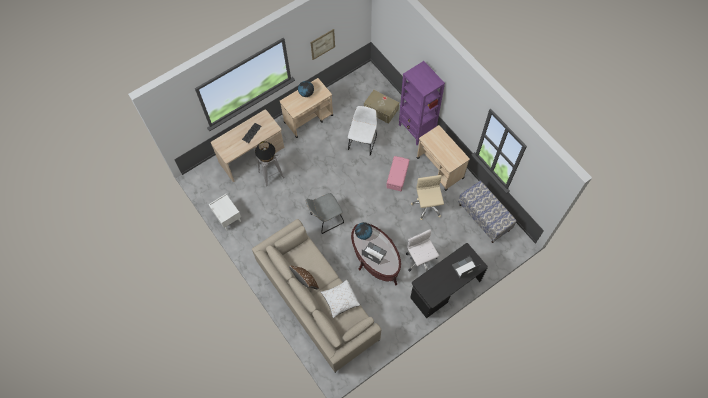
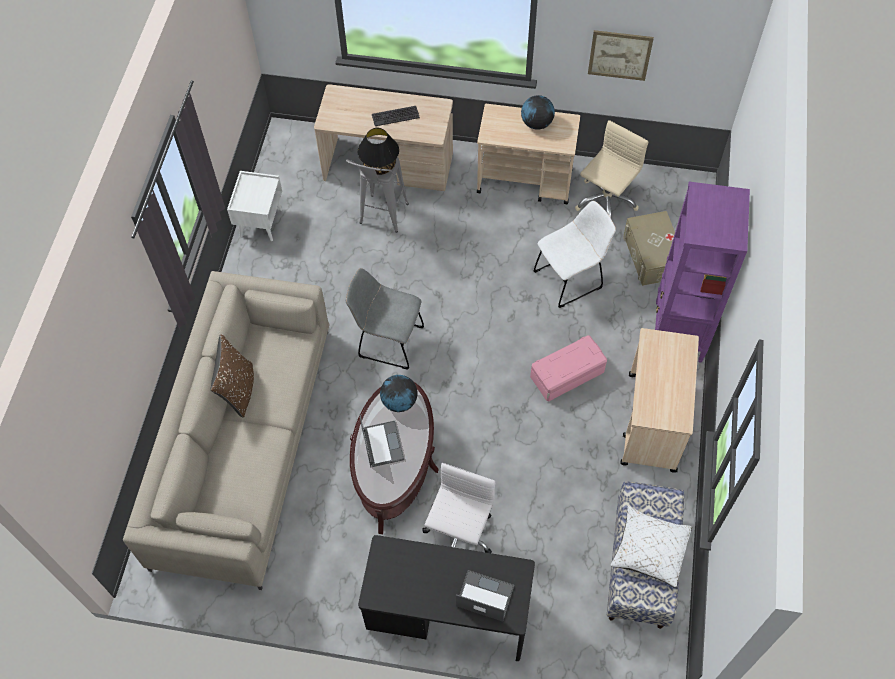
camera: 45 degrees right, 5 degrees down
white pillow [321,279,360,318] -> white pillow moved to [611,506,692,588]
beige office chair [411,175,444,220] -> beige office chair moved to [575,120,649,218]

